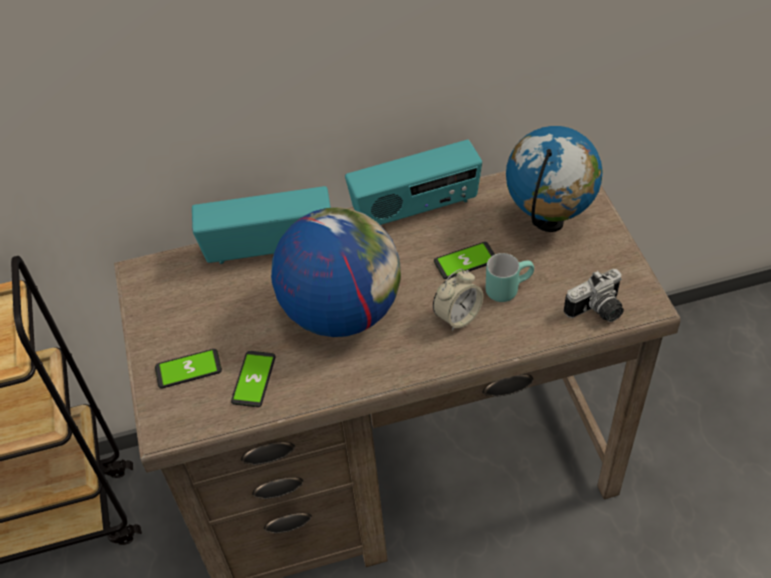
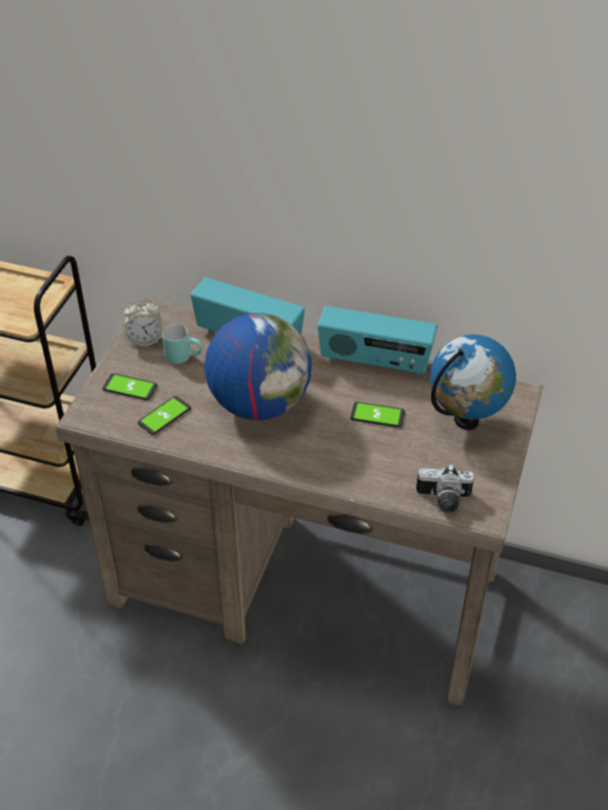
camera: 30 degrees right, 5 degrees down
alarm clock [433,269,484,331] -> alarm clock moved to [124,299,162,346]
turquoise mug [486,253,534,302] -> turquoise mug moved to [162,324,203,364]

